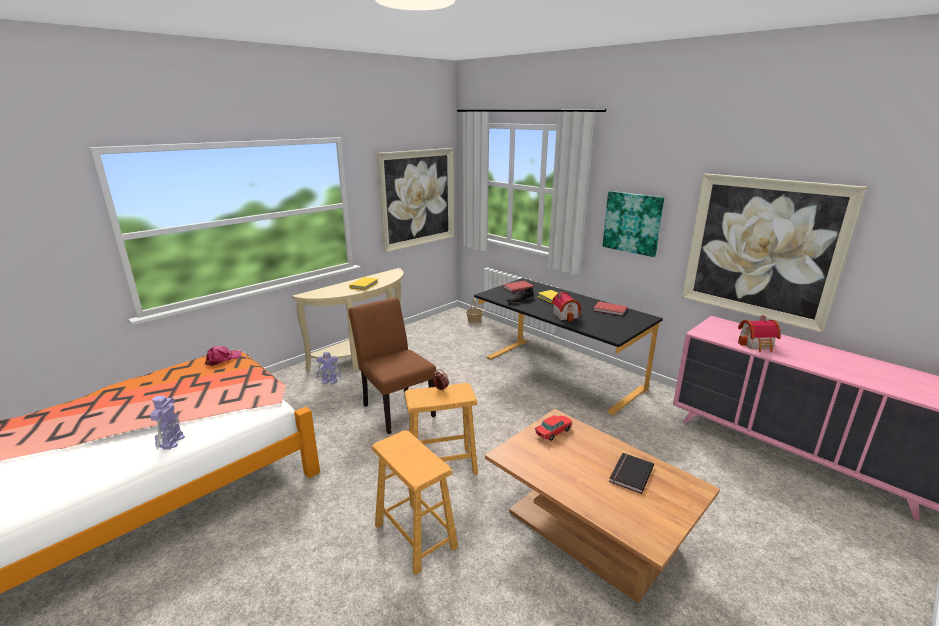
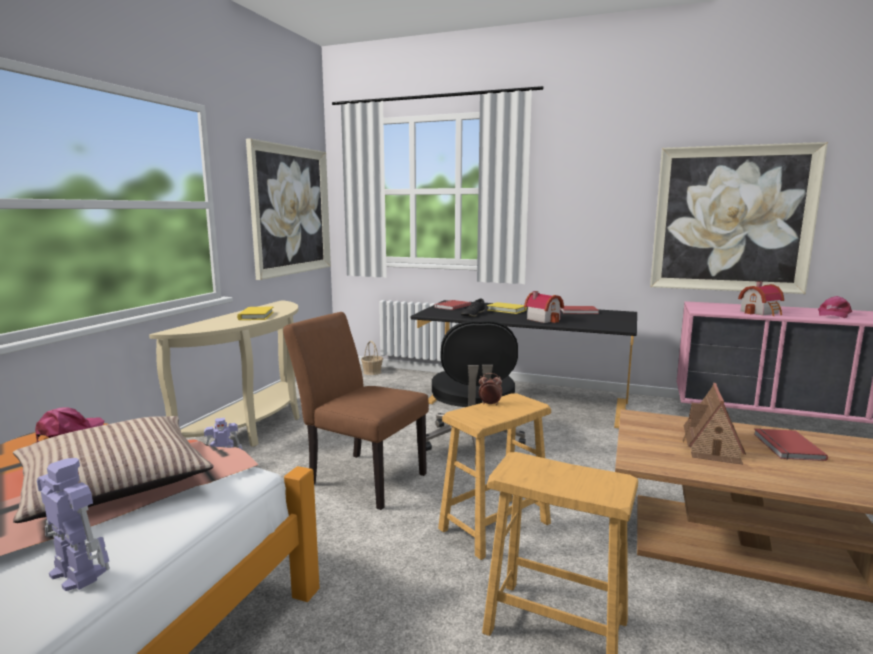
camera: 25 degrees left, 10 degrees down
toy robot [150,396,185,450] -> toy robot turned 150 degrees clockwise [37,458,110,591]
toy car [535,415,572,441] -> none
picture [602,191,664,257] -> none
black book [609,453,654,494] -> red book [754,428,828,461]
none -> pillow [13,416,214,523]
none -> black office chair [426,321,526,465]
none -> toy house [683,383,746,465]
none -> pink cap [818,296,852,318]

